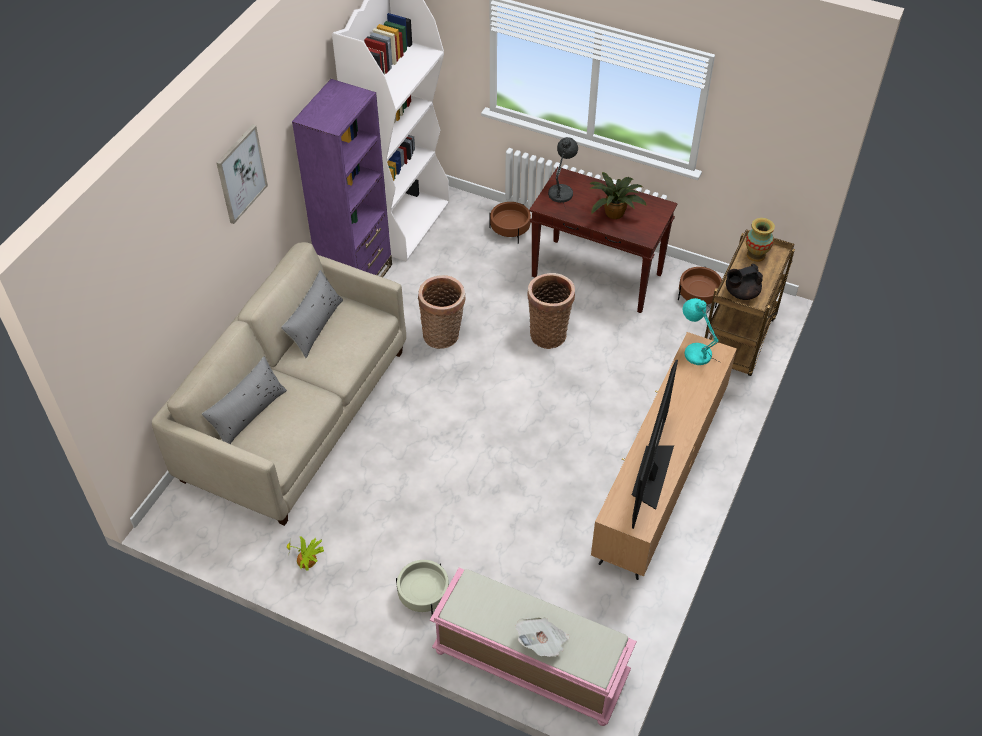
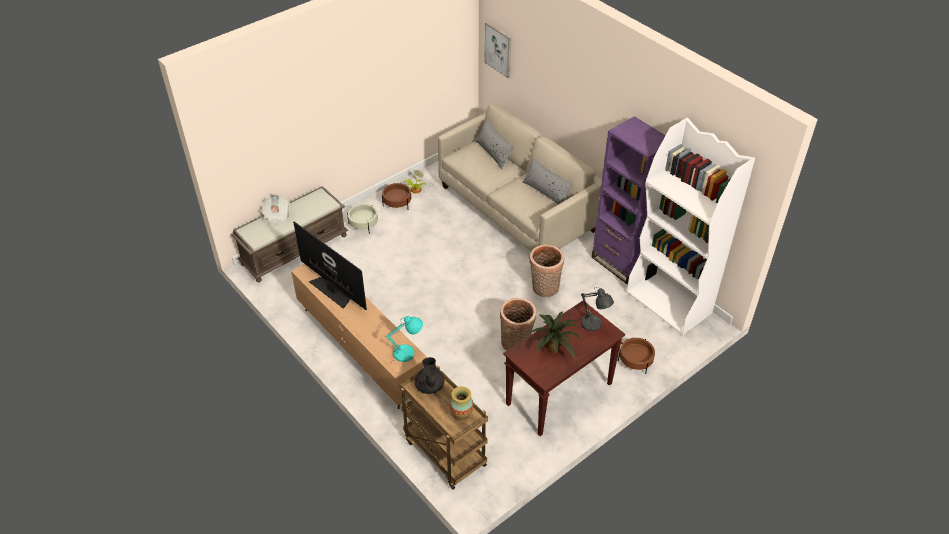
camera: 115 degrees right, 5 degrees down
picture [216,124,268,224] -> picture moved to [484,22,511,78]
pink bench [430,568,637,726] -> brown bench [231,186,348,282]
brown planter [678,266,722,308] -> brown planter moved to [382,183,411,208]

